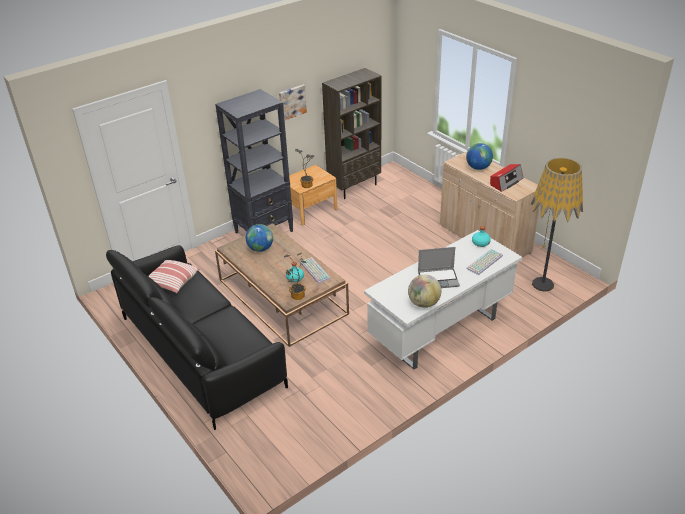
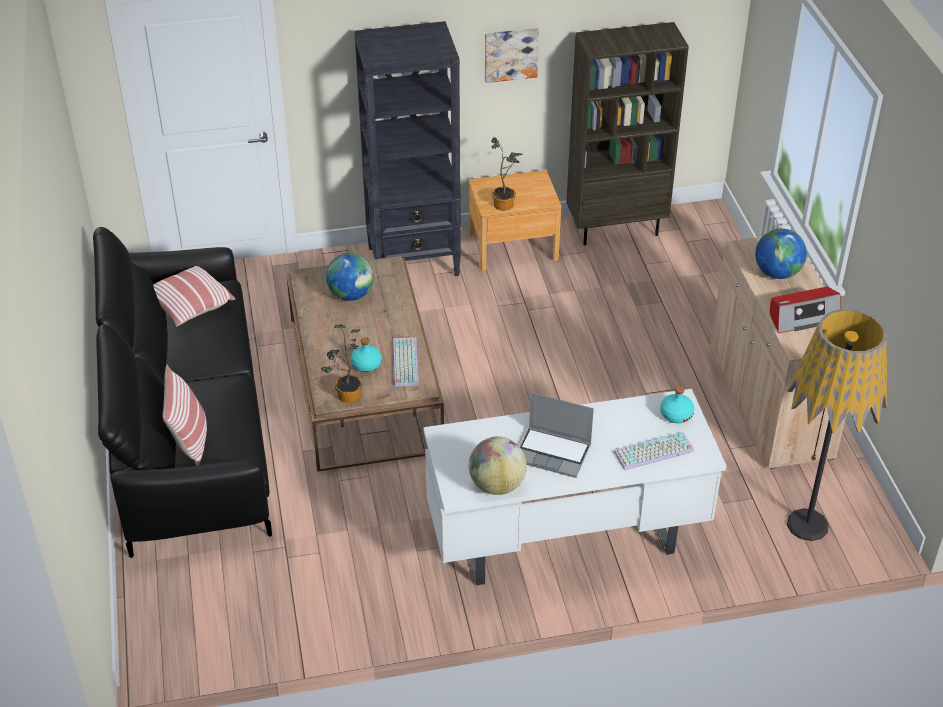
camera: 25 degrees right, 5 degrees up
none -> pillow [162,365,207,466]

